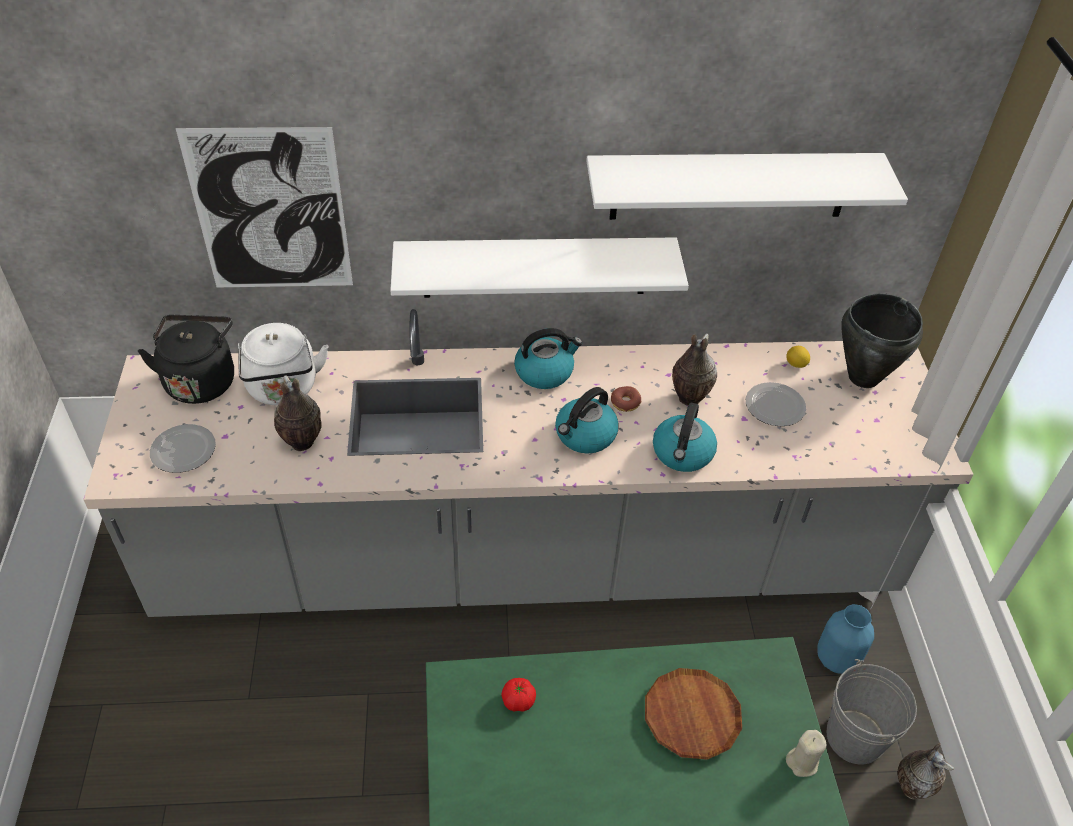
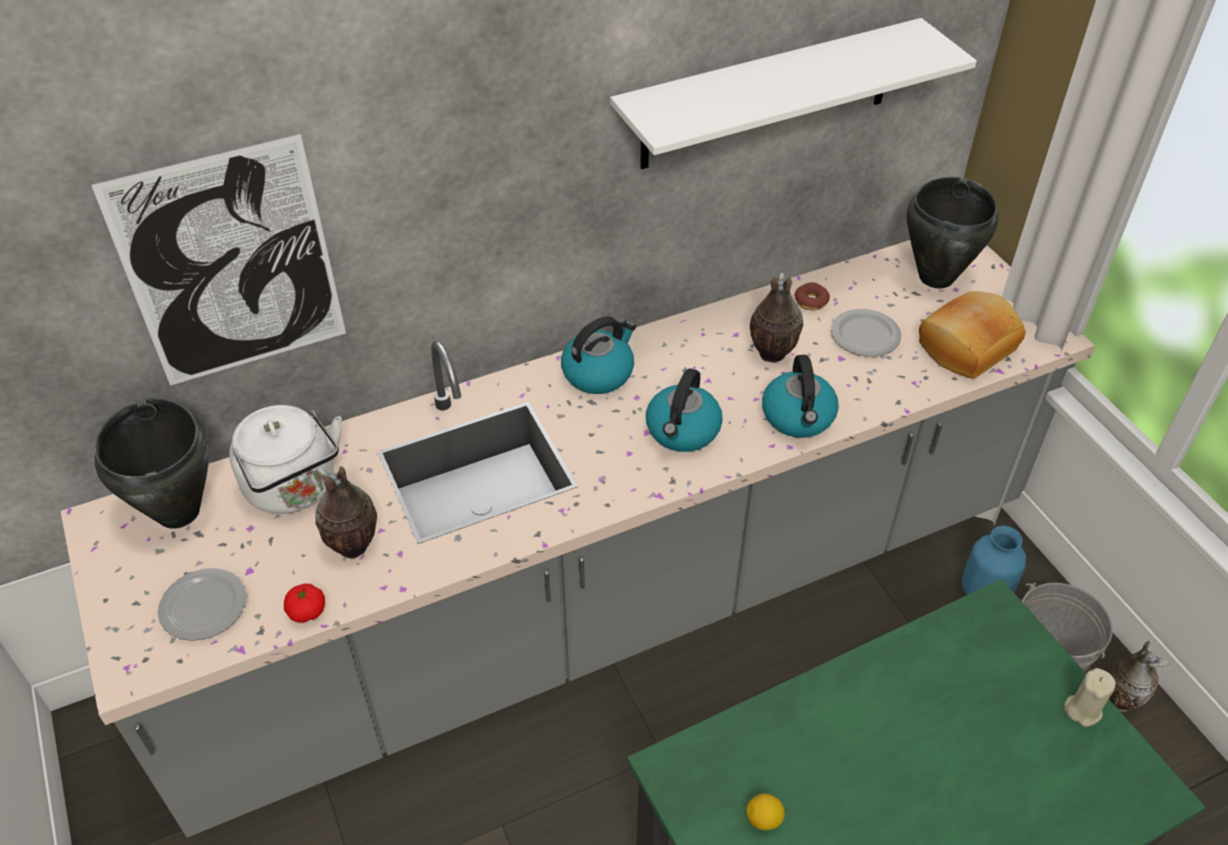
camera: 20 degrees left, 0 degrees up
black kettle [138,315,234,404] -> black cooking pot [95,398,210,529]
white shelf [390,237,689,298] -> none
tomato [501,678,536,712] -> tomato moved to [284,584,325,623]
donut [611,386,641,412] -> donut moved to [795,282,830,310]
brown plate [645,668,742,760] -> none
lemon [786,346,810,368] -> lemon moved to [746,793,785,830]
none -> bread [919,291,1025,379]

